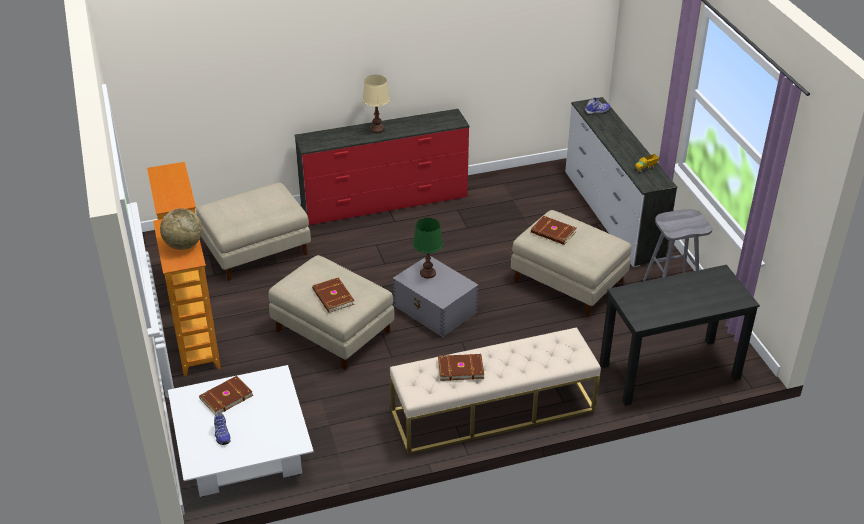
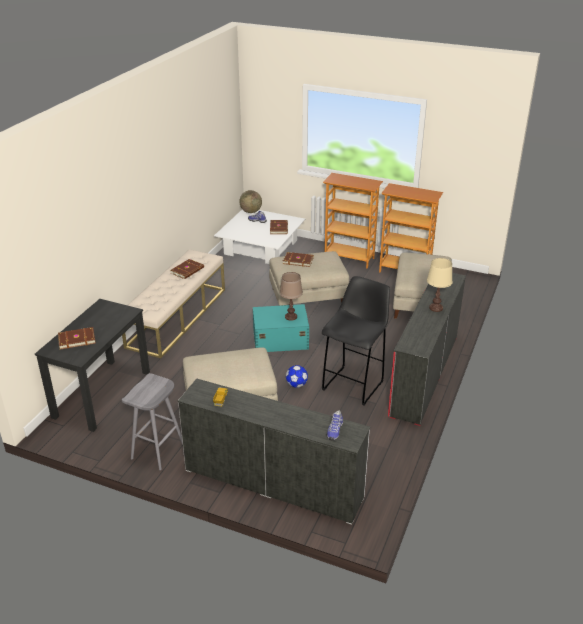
camera: 130 degrees right, 5 degrees down
globe [160,208,202,250] -> globe moved to [239,190,262,213]
grey storage box [393,256,479,337] -> turquoise storage box [253,304,309,352]
green table lamp [413,218,443,279] -> brown table lamp [280,272,303,321]
brown book [531,216,577,245] -> brown book moved to [58,327,96,349]
none -> football [286,365,308,388]
none -> black stool [322,276,390,405]

